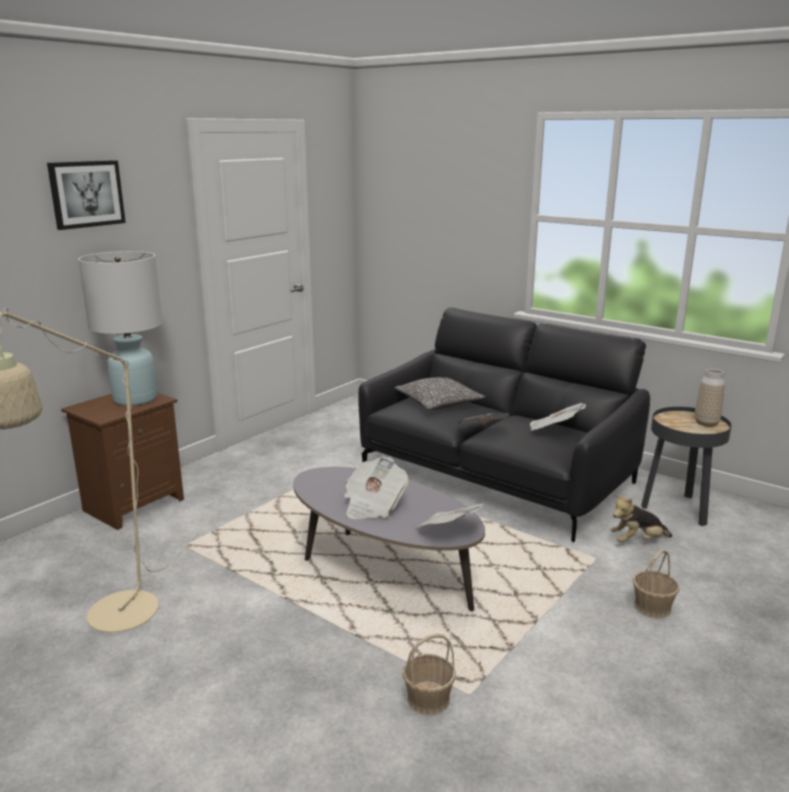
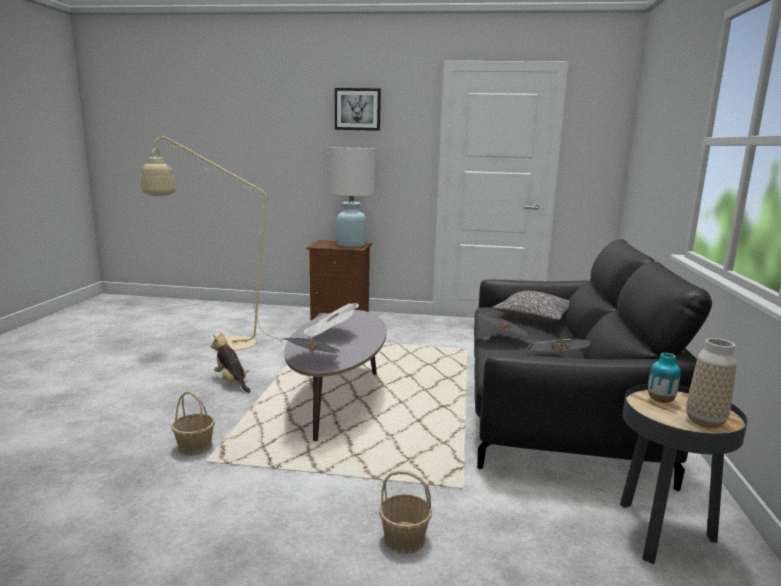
camera: 60 degrees right, 5 degrees down
plush toy [611,495,672,542] -> plush toy moved to [211,332,251,393]
none -> vase [648,353,681,403]

